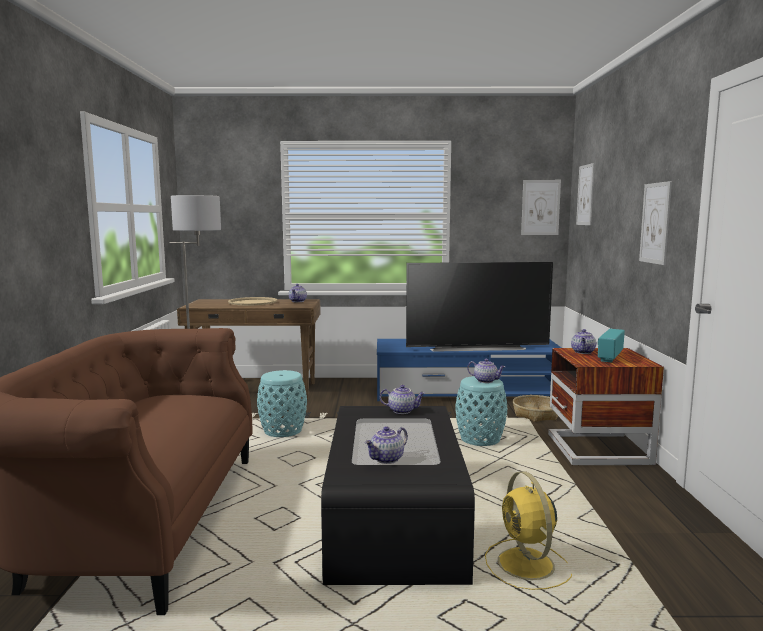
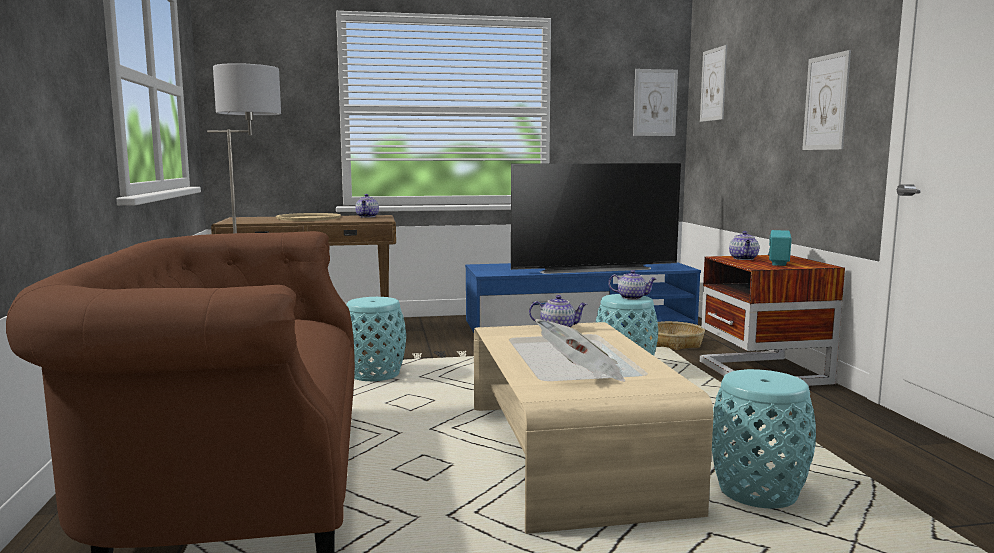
camera: 10 degrees left, 0 degrees up
black coffee table [321,406,475,585] -> beige coffee table [474,322,713,534]
teapot [365,426,408,464] -> newspaper [535,319,626,382]
yellow fan [485,471,572,590] -> turquoise stool [712,369,816,509]

